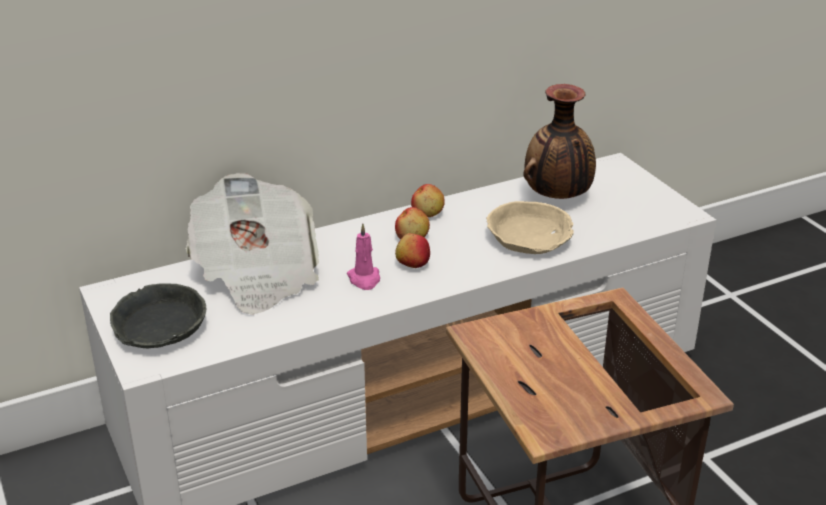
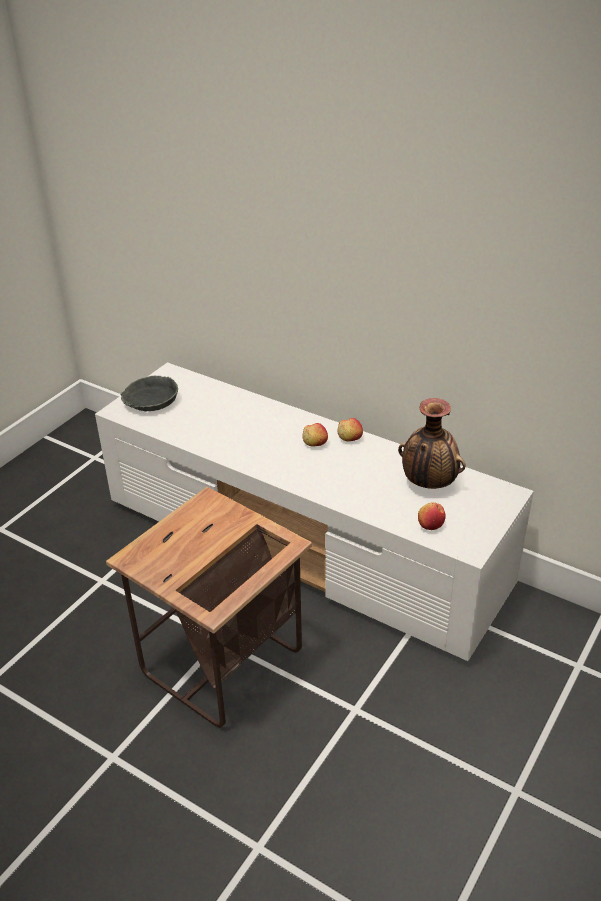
camera: 60 degrees right, 5 degrees up
newspaper [186,173,319,315] -> none
pink candle [347,223,380,290] -> none
apple [395,233,430,268] -> apple moved to [418,502,446,530]
beige bowl [486,201,574,254] -> none

